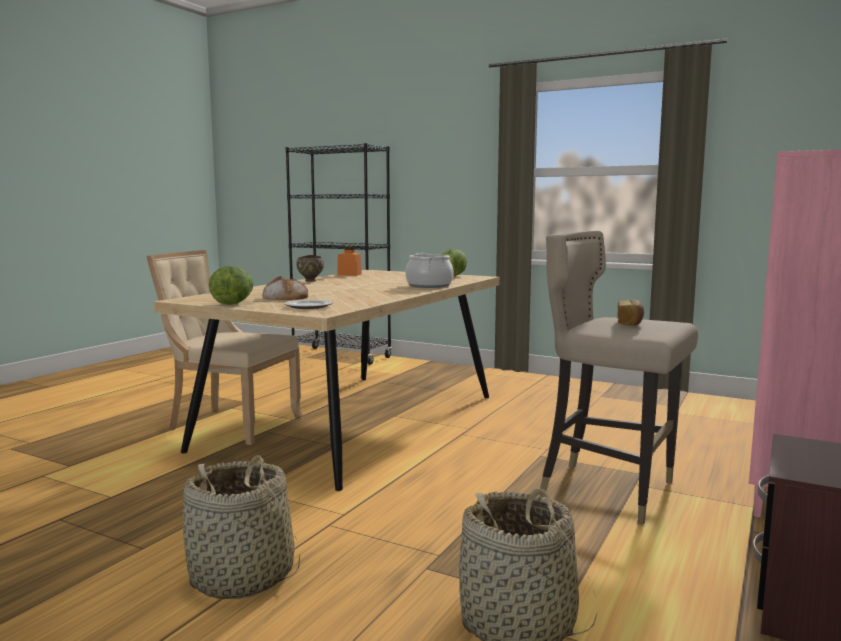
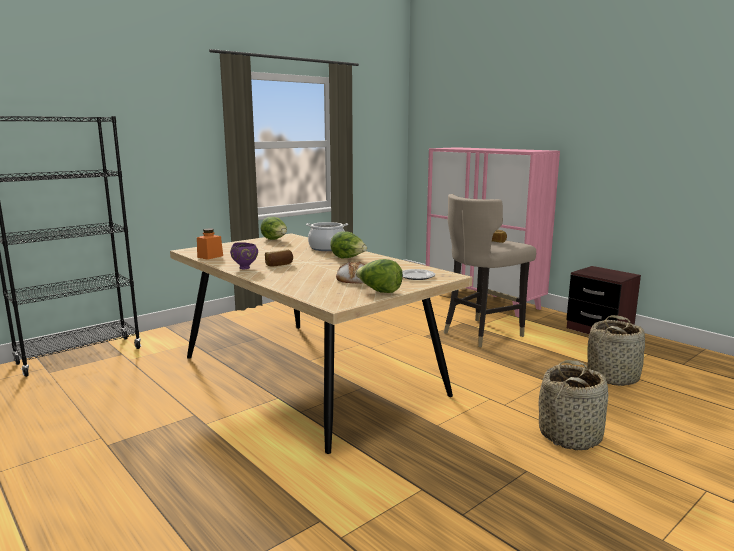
camera: 70 degrees left, 5 degrees up
beige chair [146,250,302,445] -> none
brown bowl [296,255,324,282] -> purple bowl [230,243,258,269]
none -> bread [265,249,293,266]
none -> lettuce [330,232,367,258]

